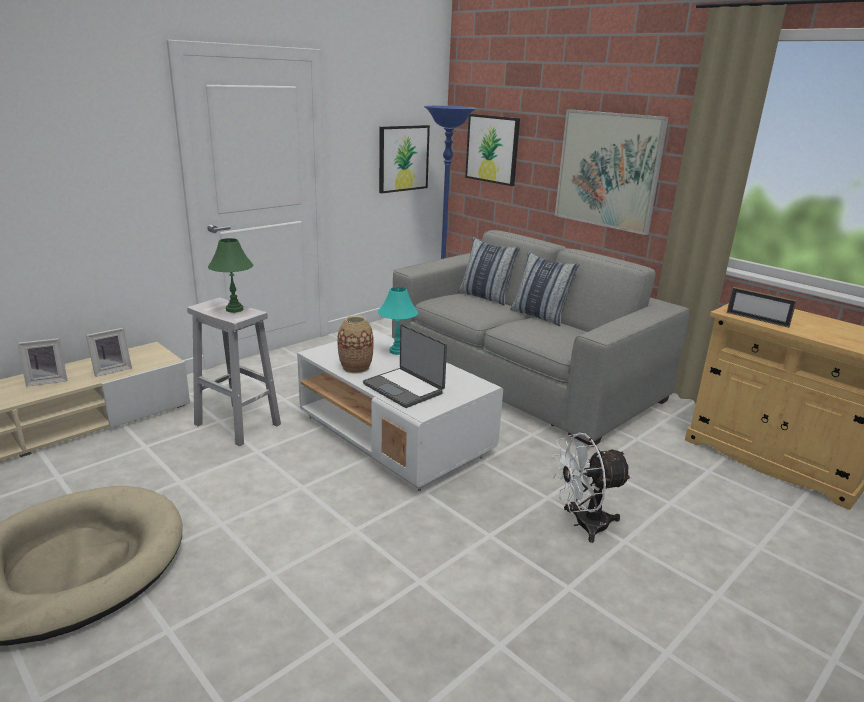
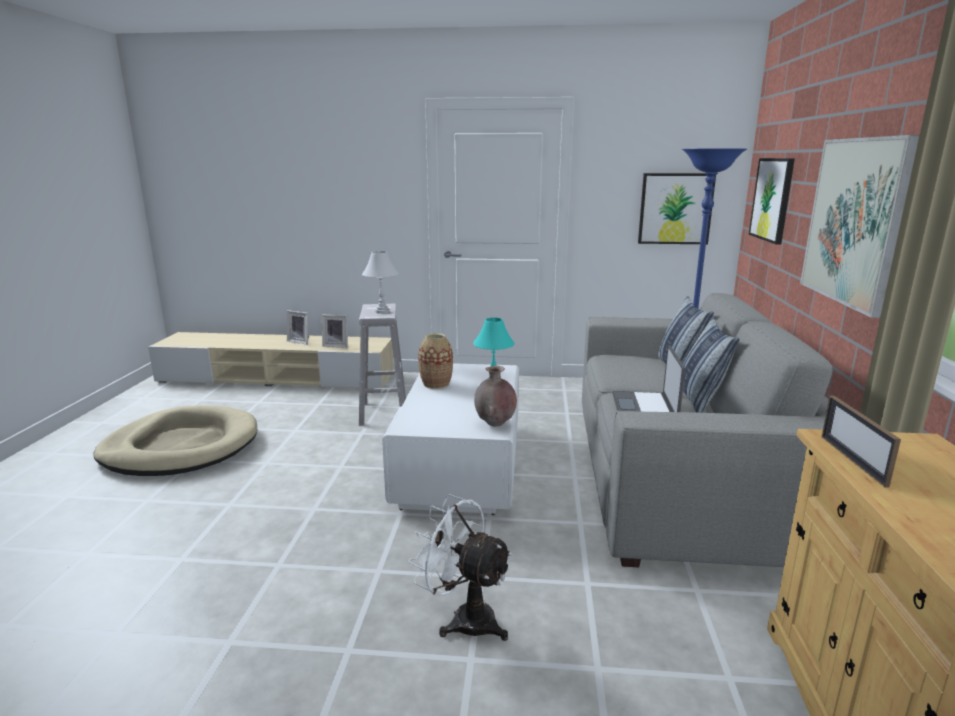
camera: 50 degrees right, 5 degrees down
green table lamp [208,238,253,313] -> white table lamp [362,251,399,314]
laptop [363,324,447,408] -> laptop moved to [612,345,685,412]
none -> brown vase [474,365,517,426]

